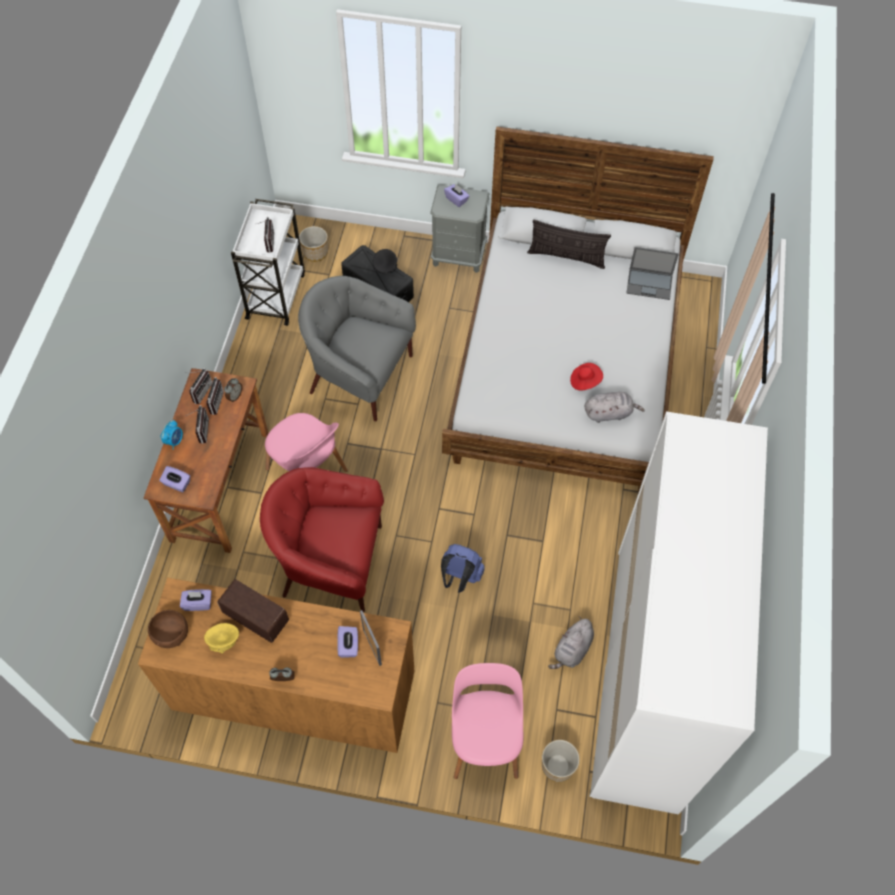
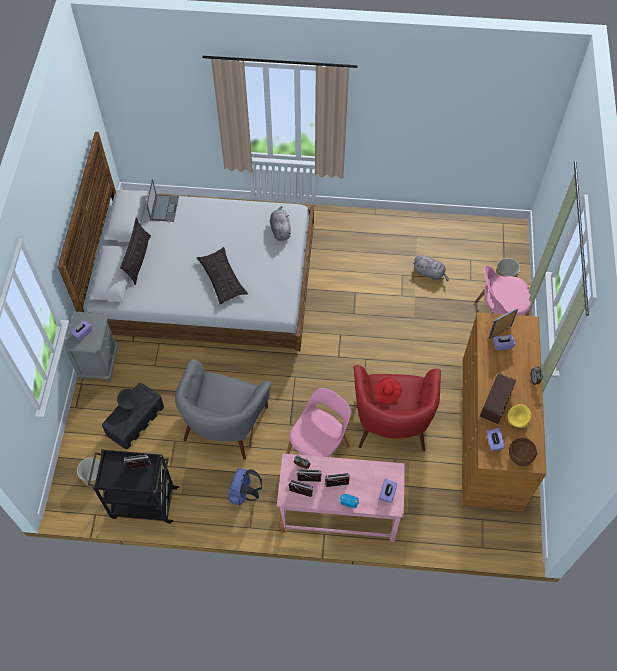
camera: 95 degrees left, 0 degrees up
brown desk [143,368,268,553] -> pink desk [277,453,405,542]
white cart [231,199,305,326] -> black cart [88,449,179,524]
blue backpack [441,544,485,593] -> blue backpack moved to [228,468,262,505]
red hat [570,363,603,390] -> red hat moved to [375,377,402,404]
white wardrobe [589,411,768,814] -> none
none -> pillow [197,247,248,304]

